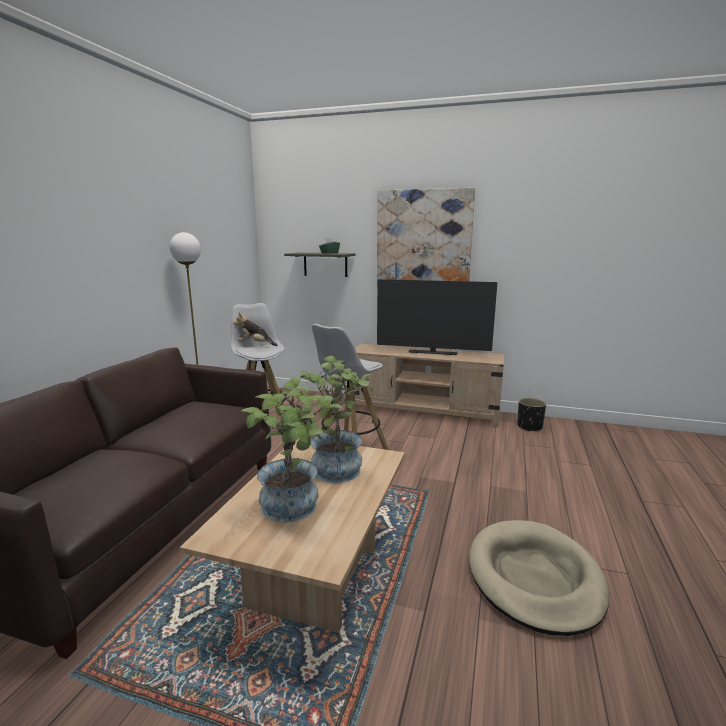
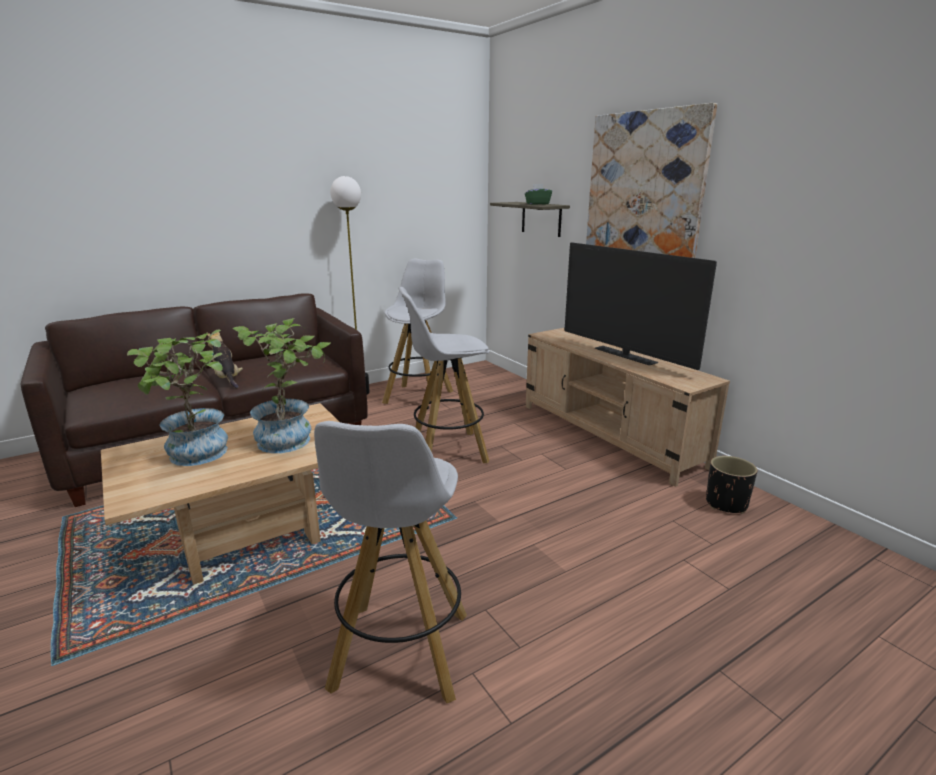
camera: 40 degrees right, 5 degrees up
plush toy [234,312,278,346] -> plush toy moved to [206,332,243,388]
beige dog bed [469,520,609,636] -> white stool [314,421,467,703]

